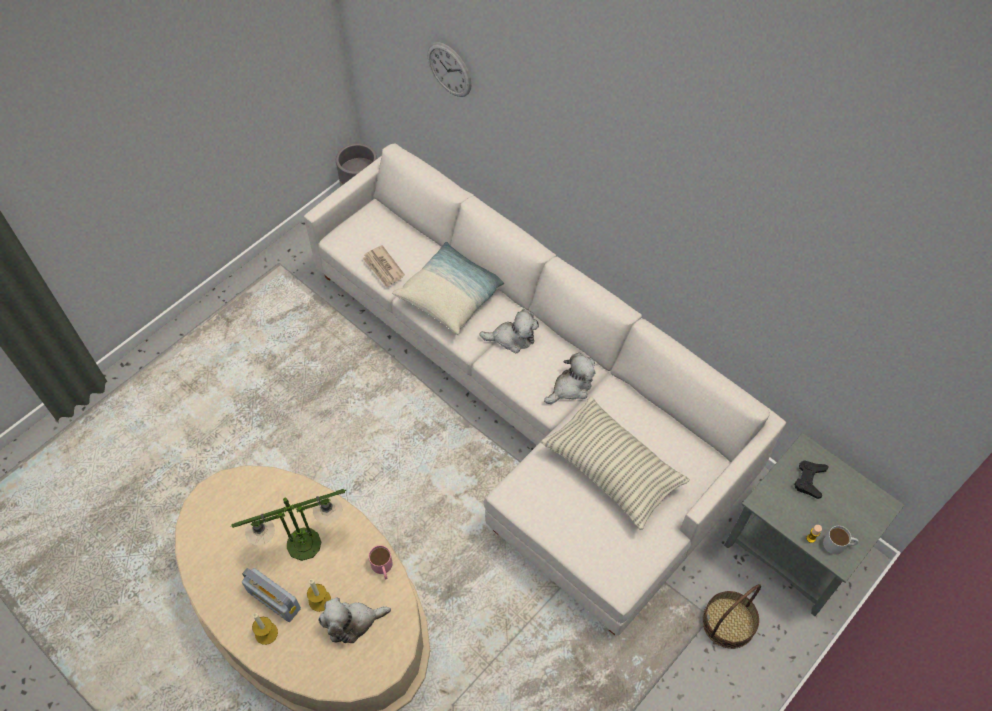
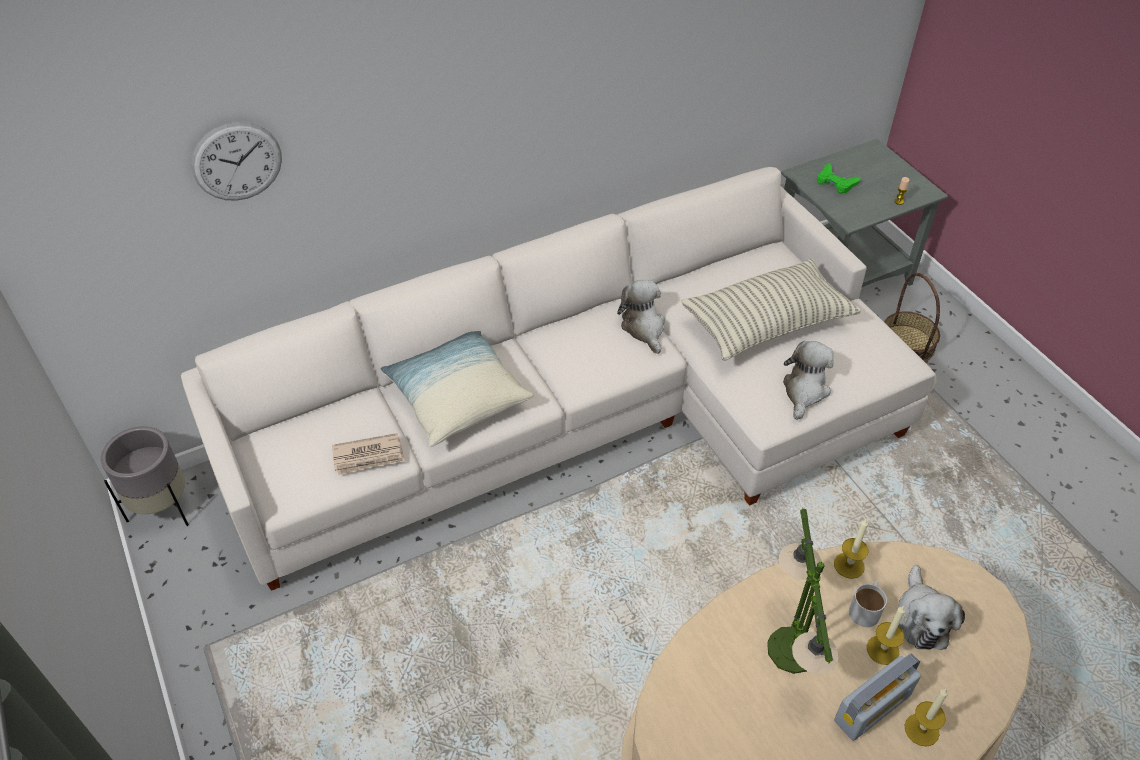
camera: 70 degrees left, 10 degrees down
pink mug [369,545,393,579] -> candle [834,518,869,579]
plush toy [479,309,539,353] -> plush toy moved to [783,341,834,420]
black game controller [794,460,829,499] -> green game controller [817,163,860,194]
white mug [823,526,859,555] -> white mug moved to [849,580,887,627]

